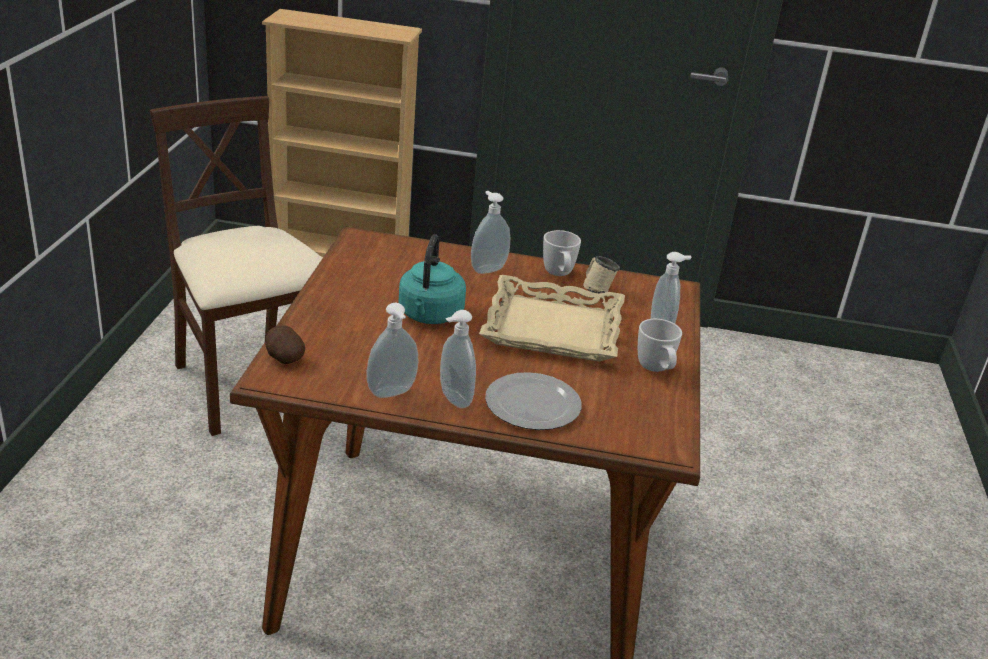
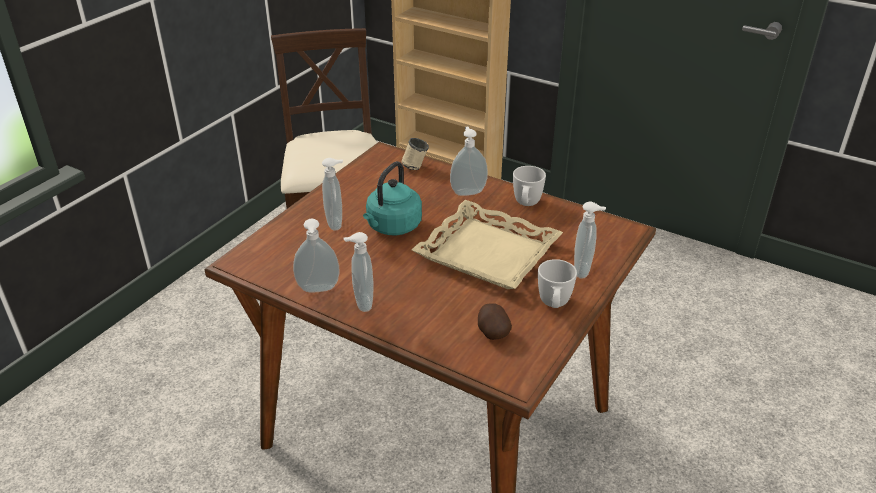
camera: 25 degrees right, 5 degrees up
potato [265,325,305,364] -> potato moved to [478,303,512,340]
plate [485,372,582,430] -> none
beige mug [583,256,620,293] -> beige mug moved to [401,138,429,170]
none -> soap dispenser [322,158,343,231]

